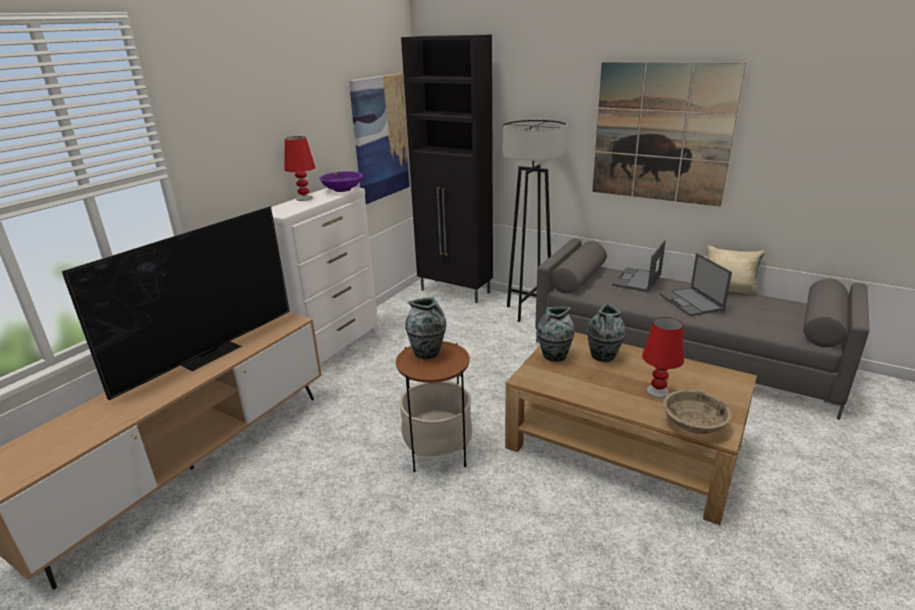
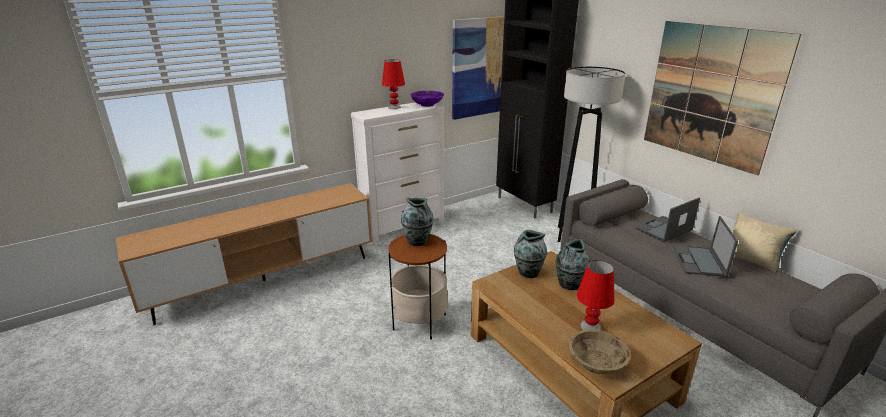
camera: 25 degrees right, 0 degrees up
television [62,206,290,400] -> none

